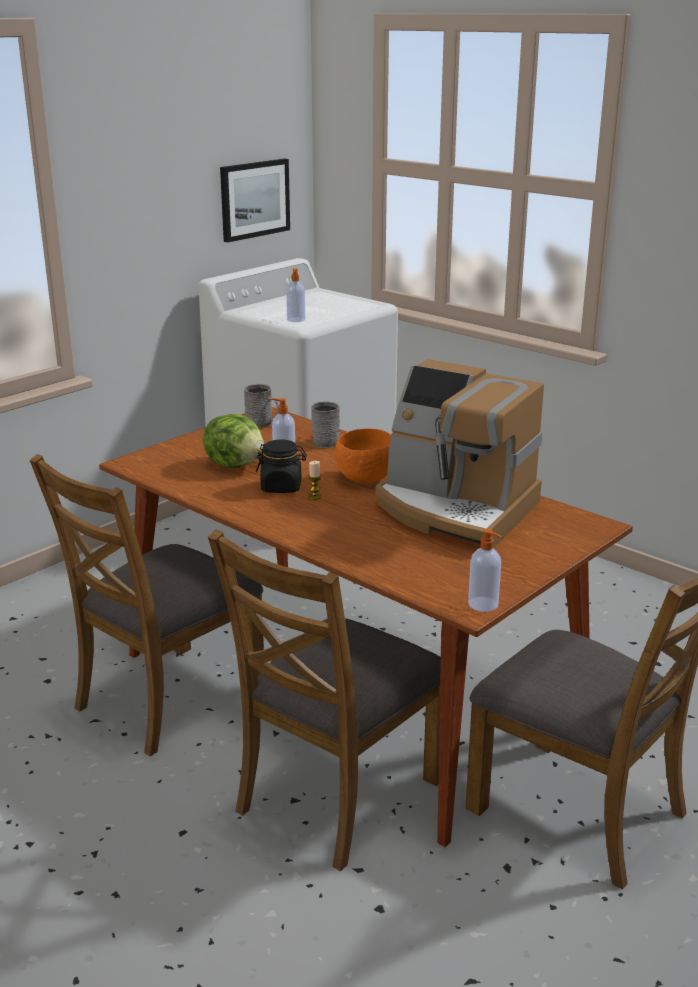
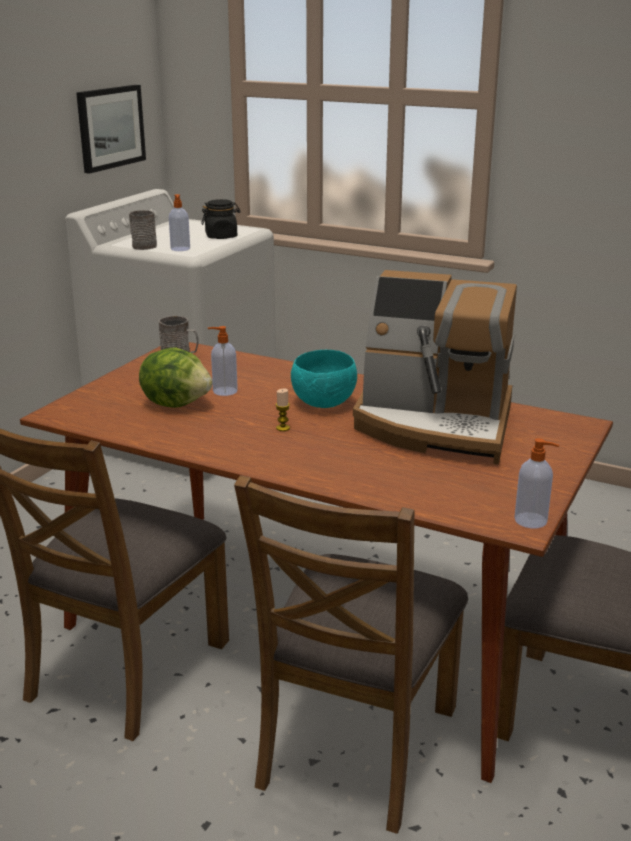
camera: 15 degrees left, 0 degrees up
black jar [256,440,307,493] -> black jar moved to [201,199,241,239]
grey mug [311,402,340,448] -> grey mug moved to [129,210,157,250]
orange bowl [335,428,391,483] -> turquoise bowl [291,350,357,408]

